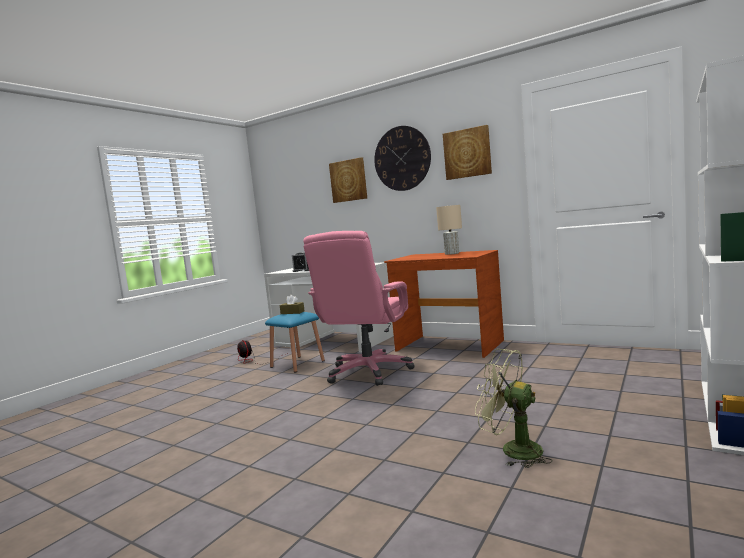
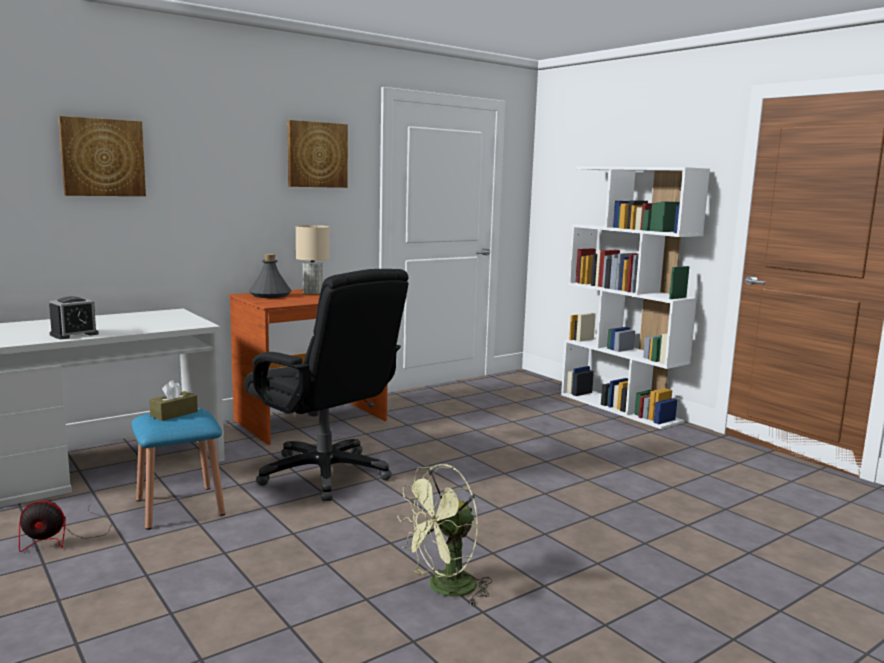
camera: 70 degrees left, 5 degrees up
pink office chair [303,231,414,386] -> black office chair [244,269,409,501]
wall clock [374,126,431,191] -> none
green fan [475,349,552,468] -> green fan moved to [397,464,492,606]
none -> grey bottle [249,254,292,298]

